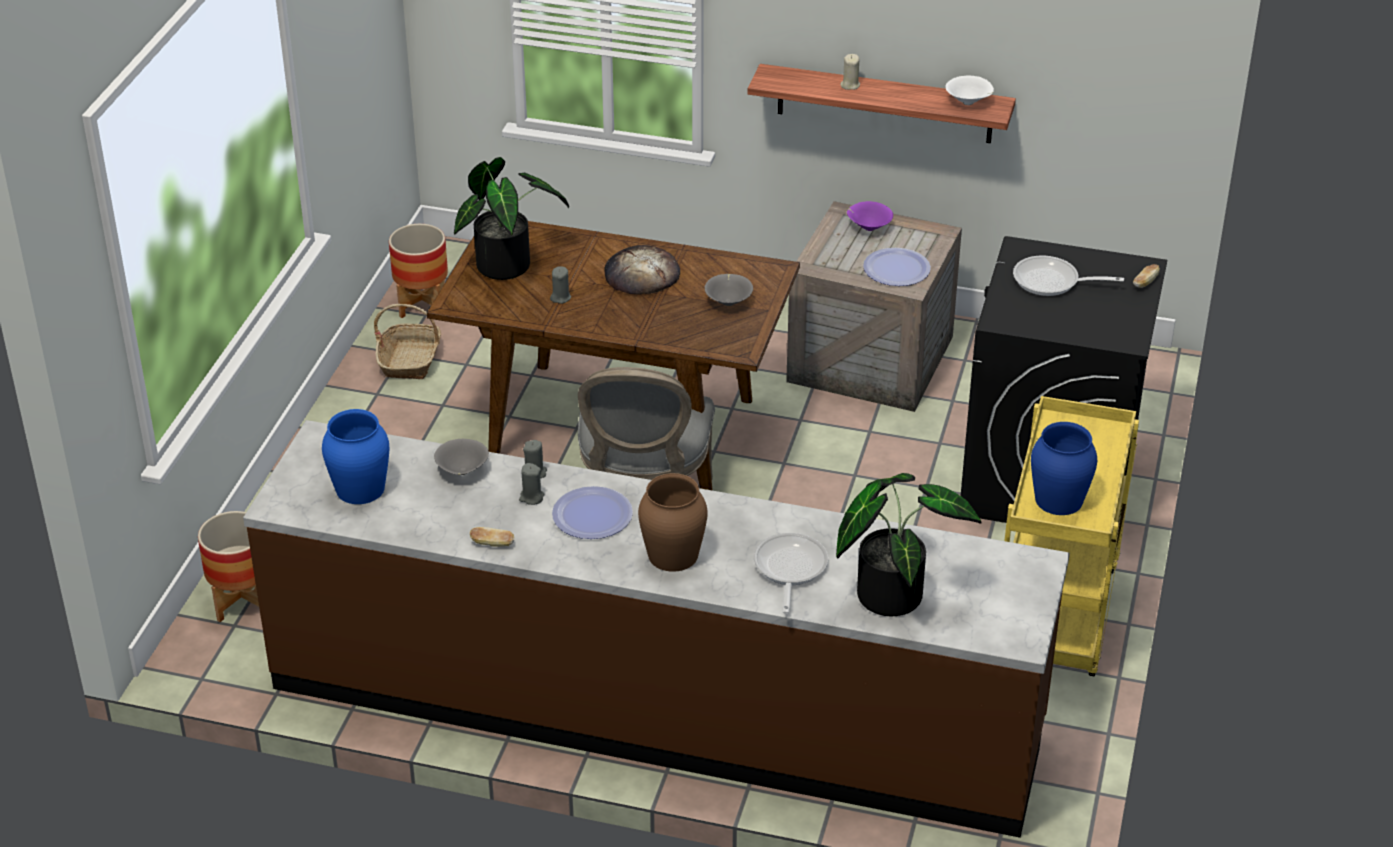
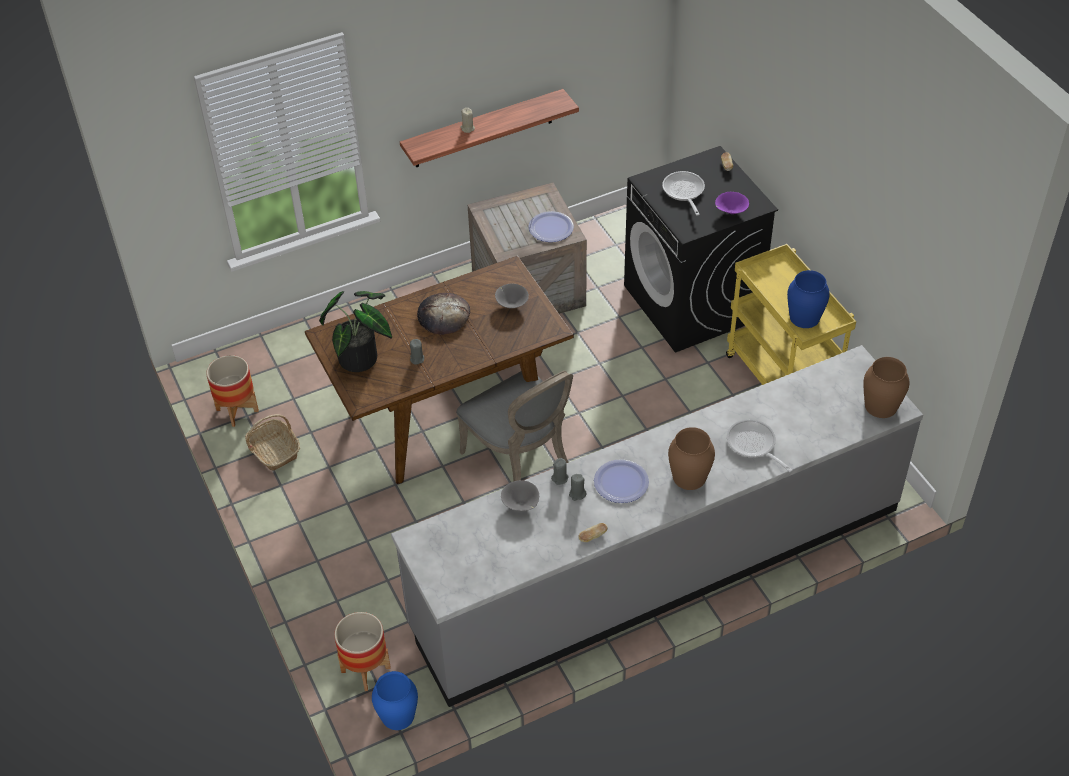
camera: 40 degrees left, 10 degrees up
brown counter [243,420,1070,838] -> grey counter [391,345,923,707]
blue vase [322,409,389,504] -> blue vase moved to [372,671,418,730]
potted plant [836,473,982,616] -> none
purple bowl [847,201,893,231] -> purple bowl moved to [715,192,749,214]
white bowl [946,75,994,105] -> none
frying pan [1013,255,1124,296] -> frying pan turned 105 degrees clockwise [662,171,705,216]
none -> brown vase [864,357,909,418]

